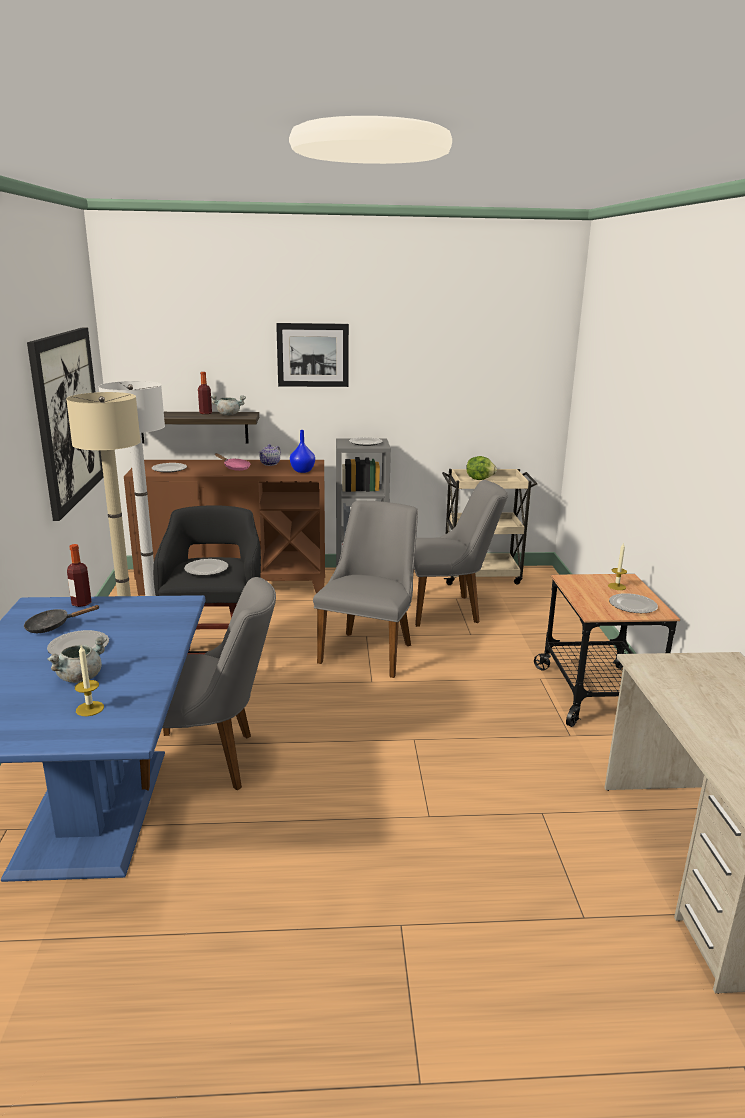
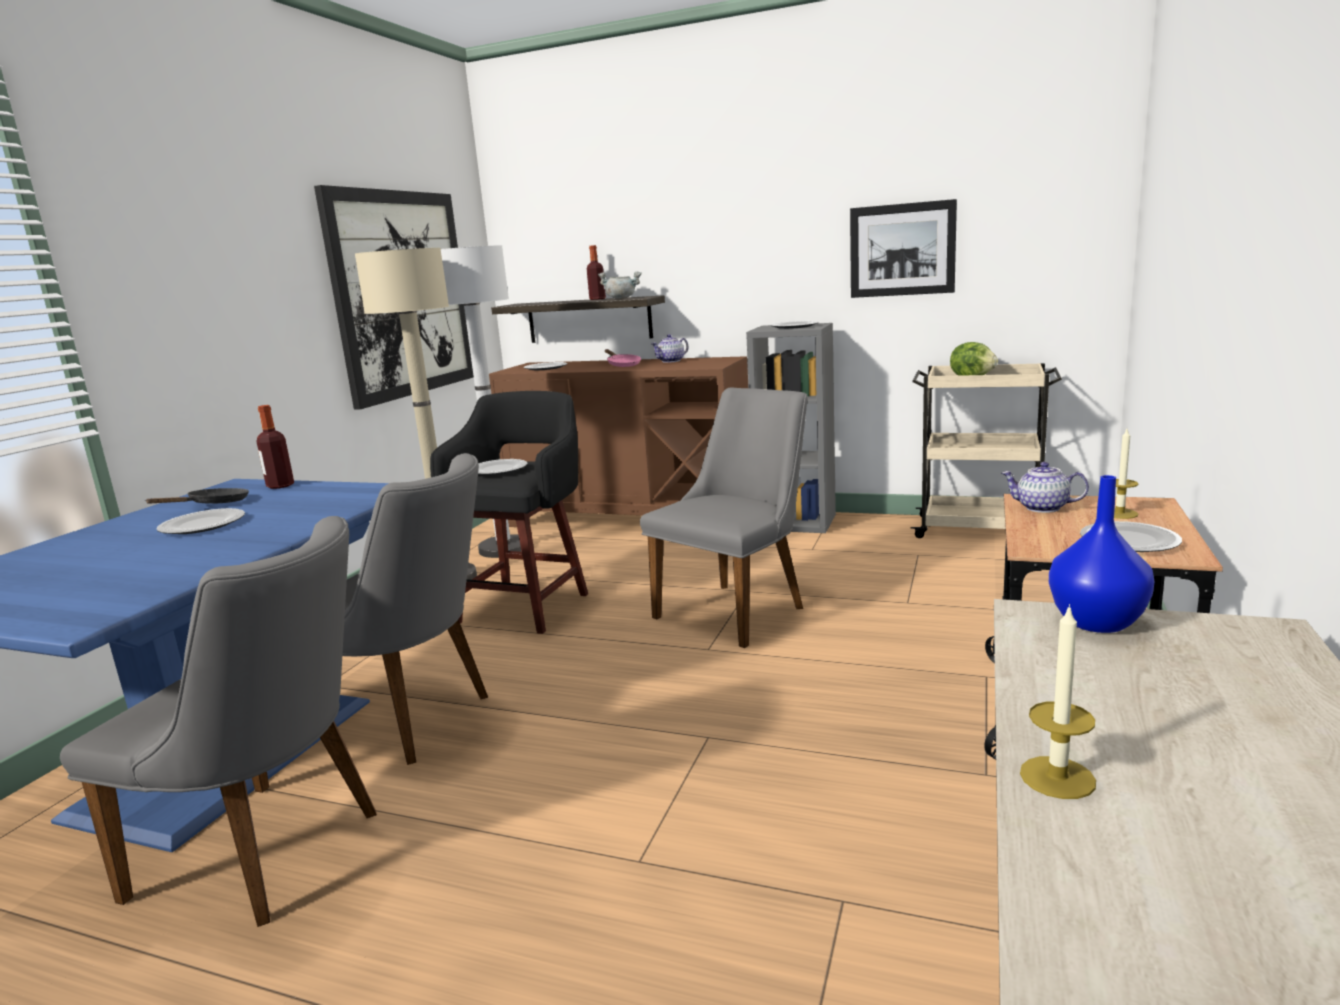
camera: 25 degrees right, 5 degrees down
black frying pan [24,605,100,633] -> black frying pan turned 120 degrees clockwise [145,488,249,504]
grey cooking pot [47,636,107,683] -> none
candle [75,645,104,716] -> candle moved to [1020,604,1096,799]
picture [276,323,349,387] -> picture moved to [850,199,957,298]
blue vase [290,430,315,473] -> blue vase moved to [1049,475,1155,633]
grey chair [413,480,508,627] -> grey chair moved to [60,516,377,927]
none -> teapot [1002,462,1089,513]

